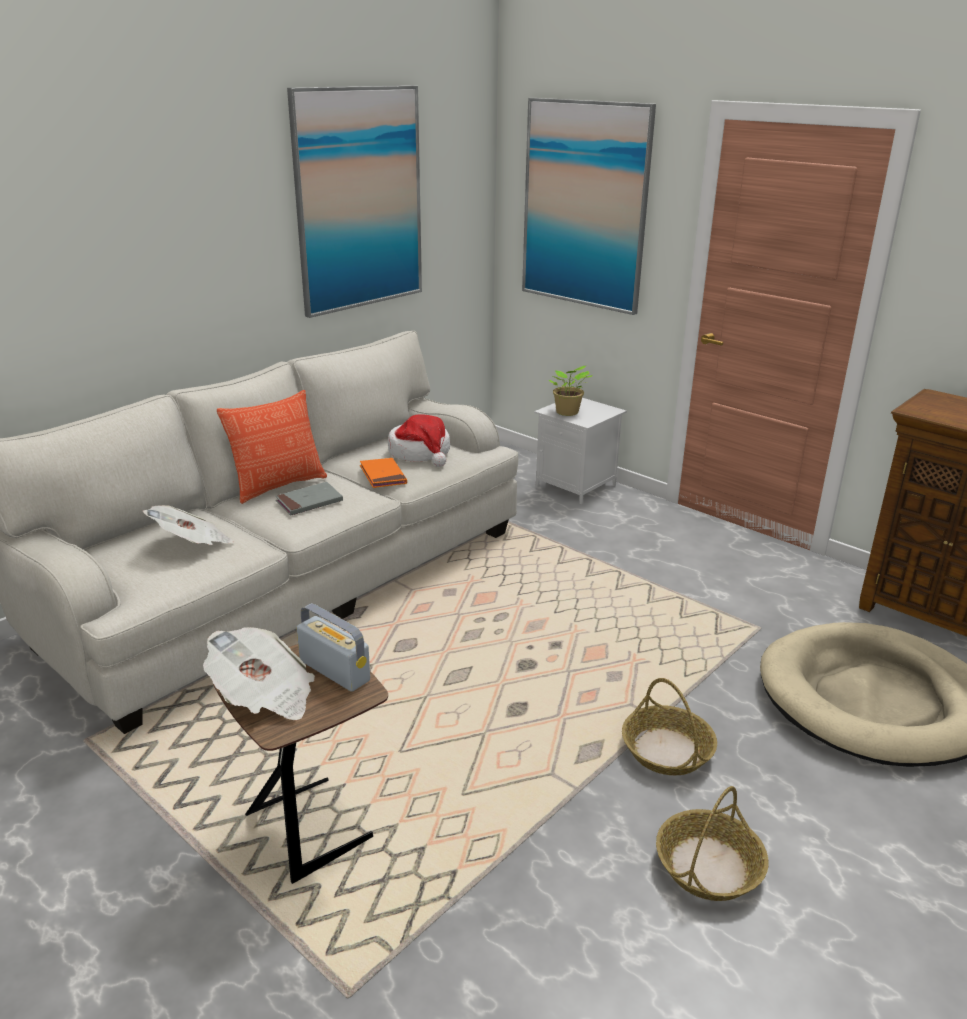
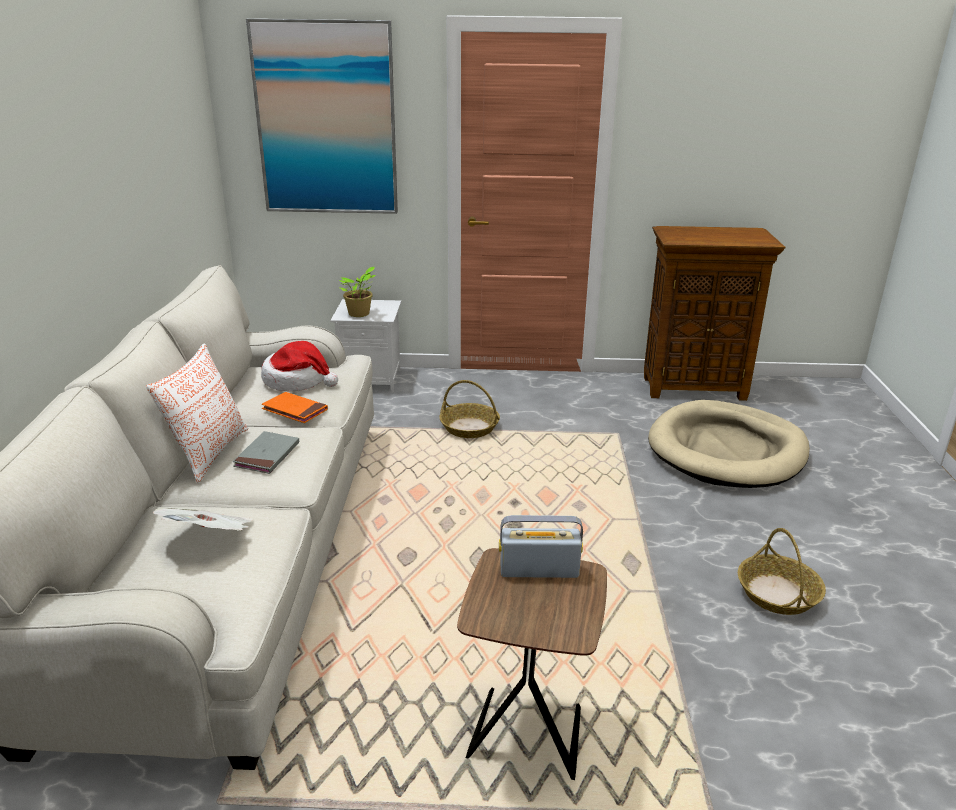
camera: 40 degrees left, 0 degrees up
newspaper [203,627,315,720] -> none
orange pillow [217,390,327,504] -> white pillow [146,343,248,483]
picture [287,85,422,318] -> none
basket [622,678,717,775] -> basket moved to [439,380,500,438]

